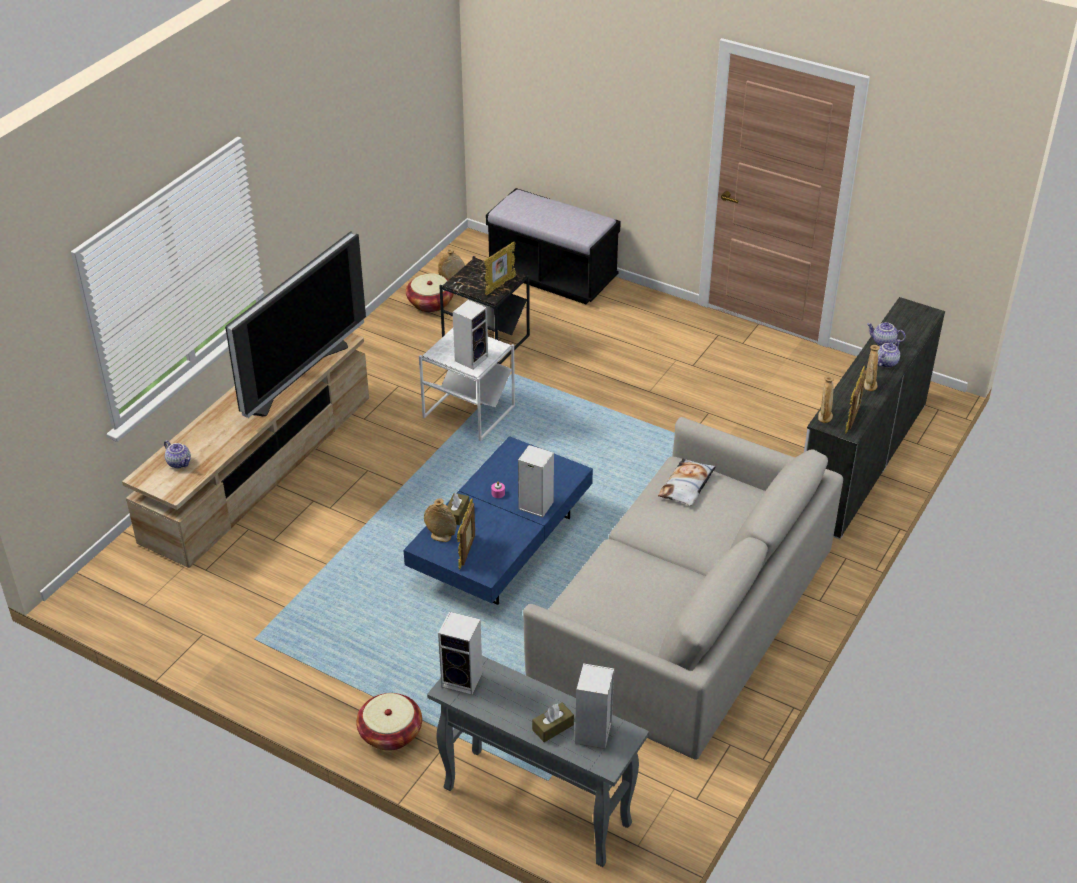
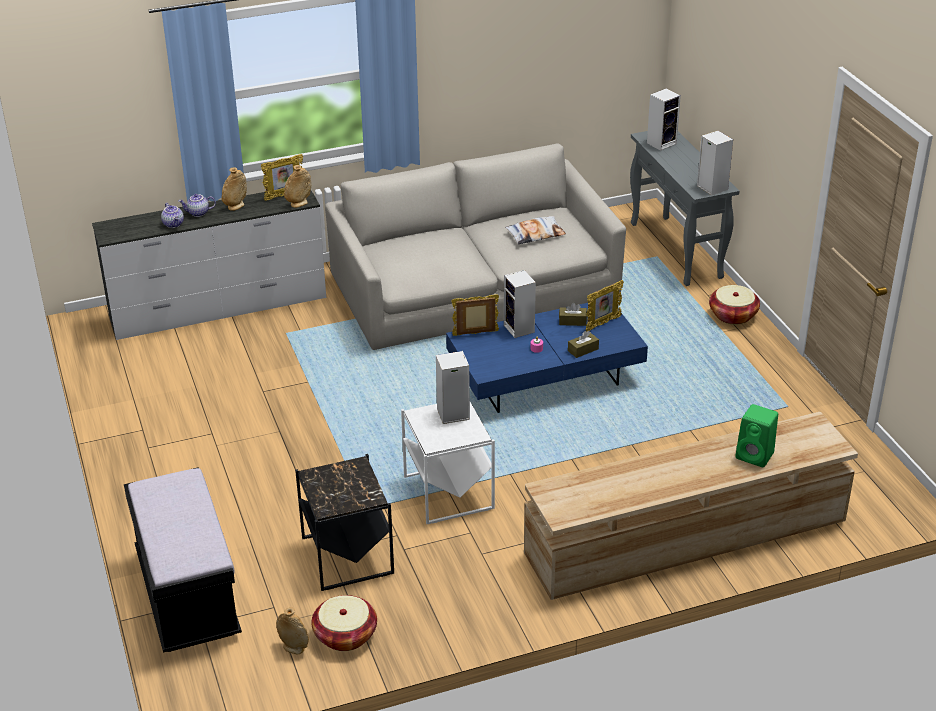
camera: 140 degrees left, 5 degrees down
teapot [164,440,191,468] -> none
television [225,231,366,418] -> none
beige vase [424,498,457,542] -> none
picture frame [484,241,516,295] -> picture frame moved to [452,294,499,336]
brown tissue box [532,703,574,742] -> brown tissue box moved to [559,303,587,326]
pillow [658,458,716,506] -> pillow moved to [505,216,566,245]
none -> green speaker [735,404,778,467]

